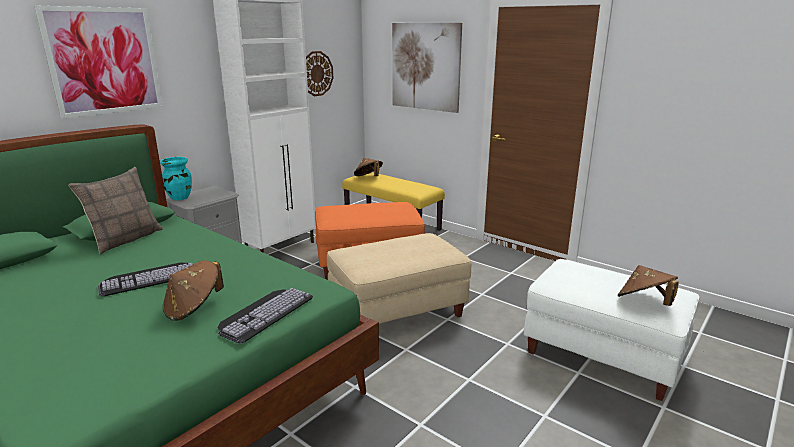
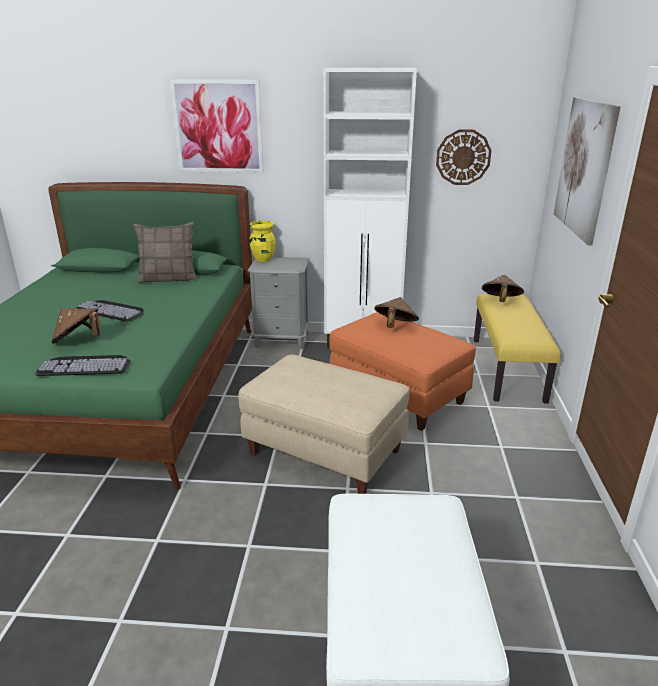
camera: 55 degrees right, 5 degrees up
turquoise vase [160,157,192,200] -> yellow vase [249,221,275,262]
brown hat [618,265,679,306] -> brown hat moved to [374,297,419,328]

